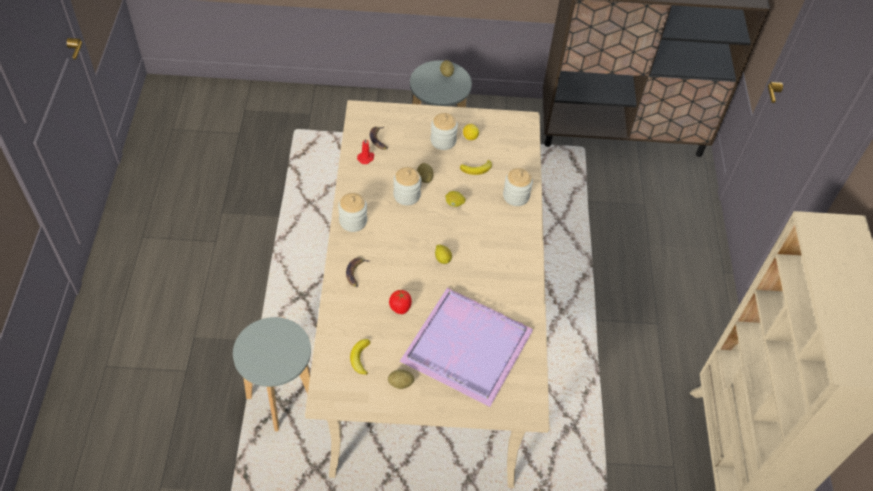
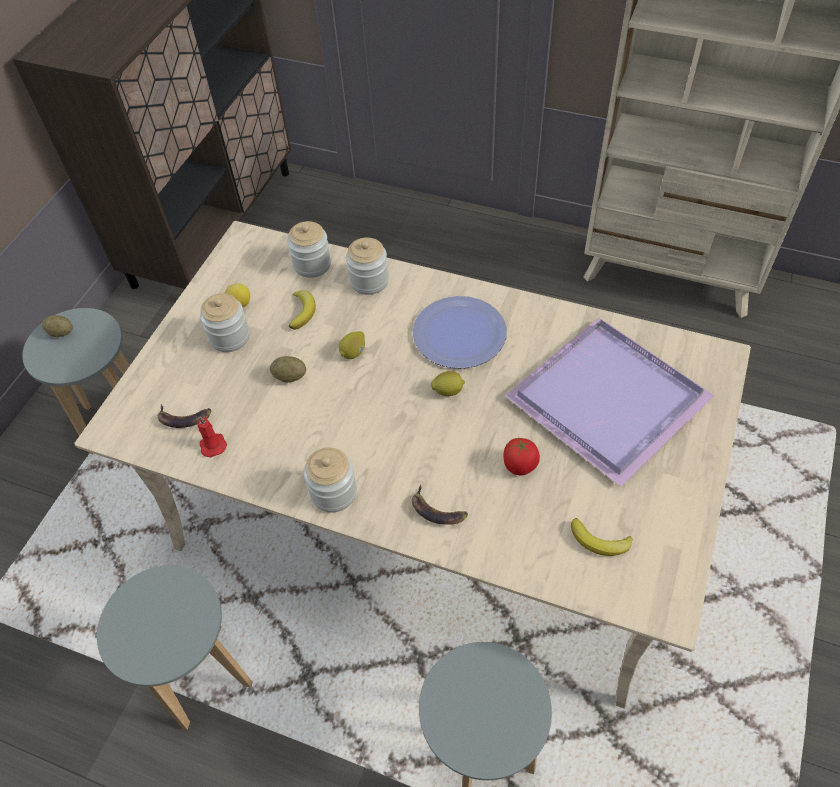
camera: 65 degrees left, 0 degrees up
potato [388,370,414,389] -> none
jar [393,167,421,206] -> jar moved to [287,221,331,278]
none -> grey stool [97,565,253,730]
none -> plate [413,296,507,369]

